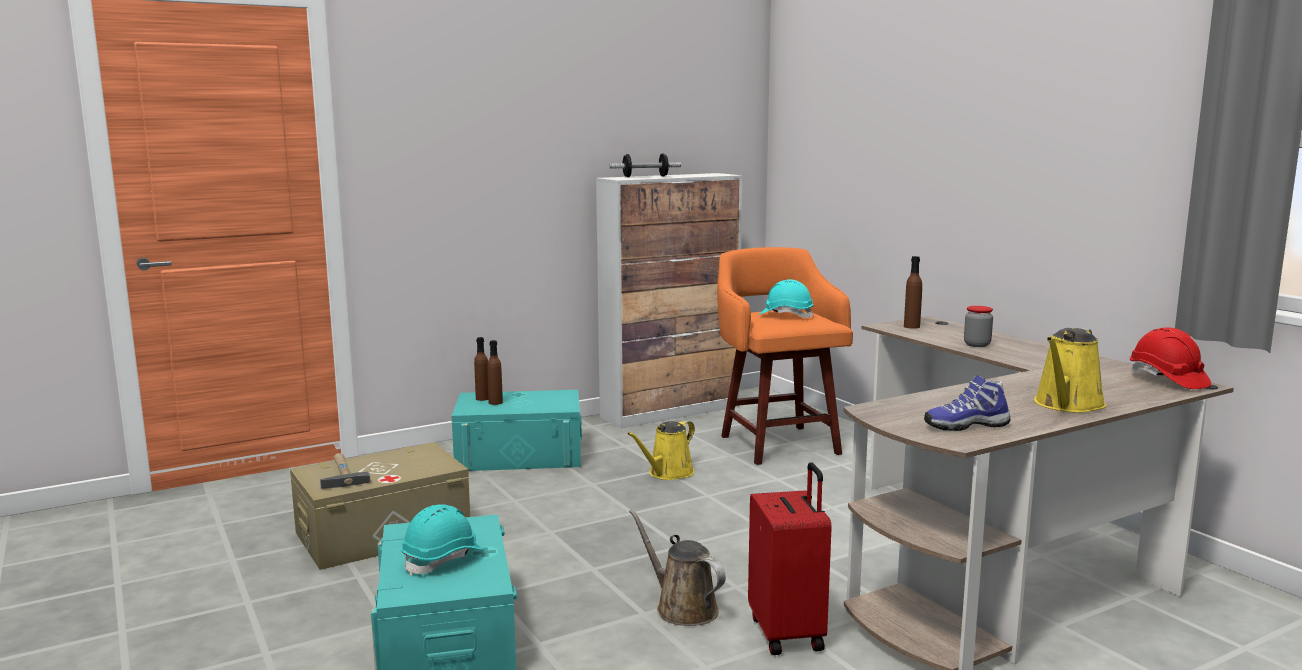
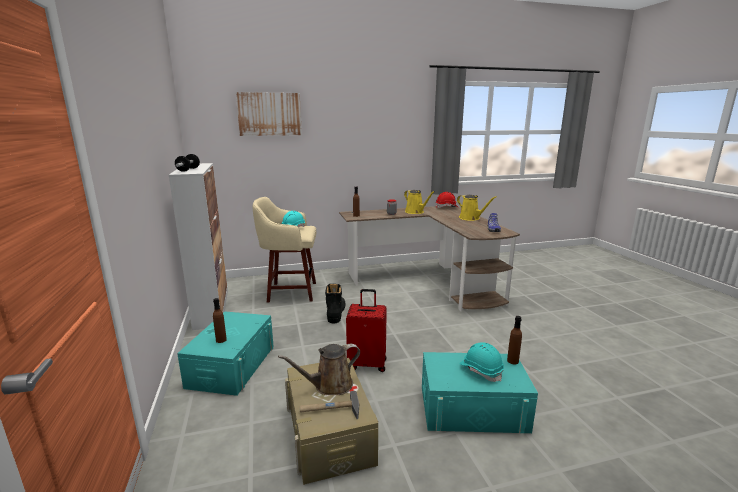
camera: 75 degrees left, 5 degrees up
brown bottle [474,337,488,401] -> brown bottle moved to [507,316,522,364]
yellow watering can [627,420,695,480] -> yellow watering can moved to [404,190,435,214]
brown watering can [629,509,726,626] -> brown watering can moved to [278,344,360,395]
orange stool [717,247,853,465] -> beige stool [253,197,316,302]
red suitcase [748,462,832,655] -> red suitcase moved to [346,289,387,372]
none -> picture [236,92,302,136]
none -> black boot [325,284,346,324]

